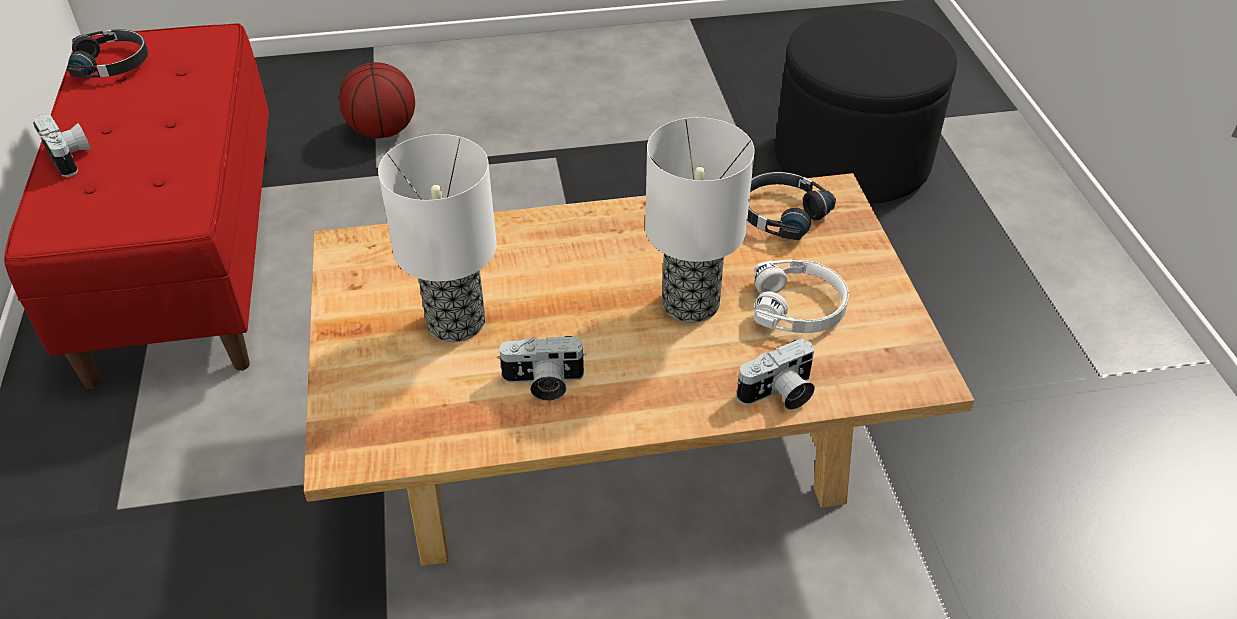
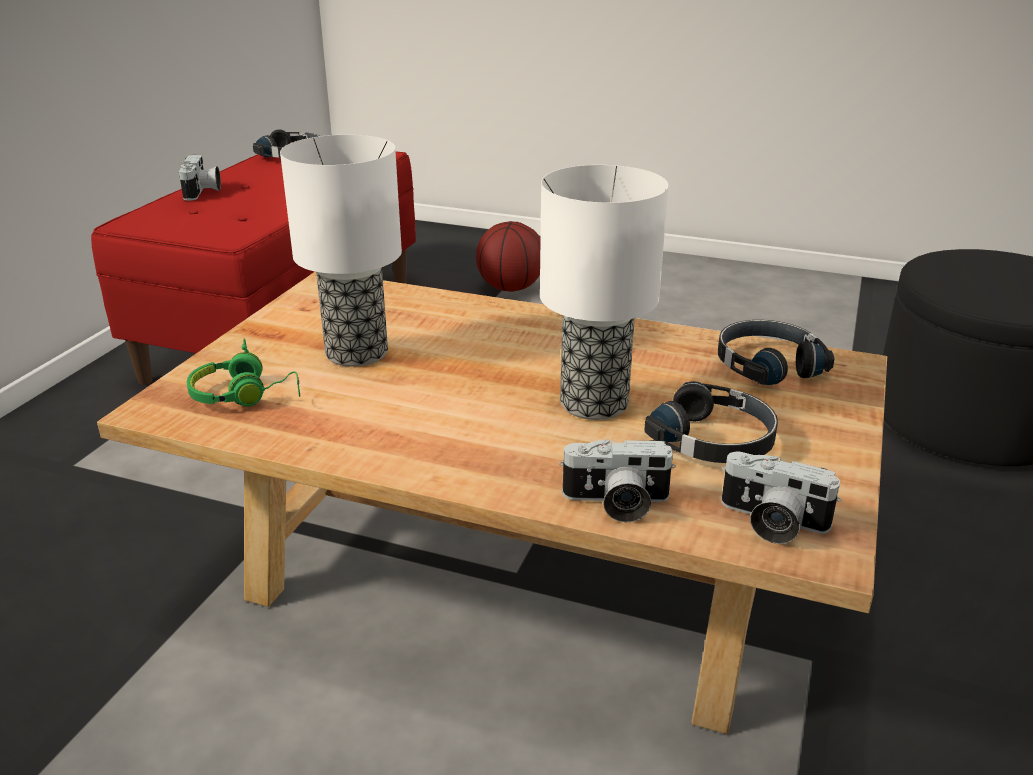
camera: 30 degrees right, 15 degrees down
camera [497,336,587,401] -> camera moved to [721,452,842,544]
white headphones [754,260,849,333] -> black headphones [644,381,778,463]
none -> green headphones [187,338,300,406]

